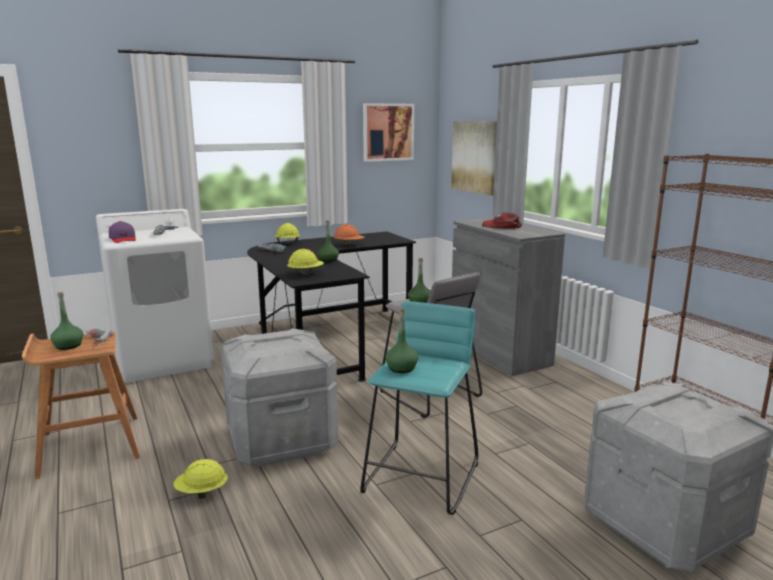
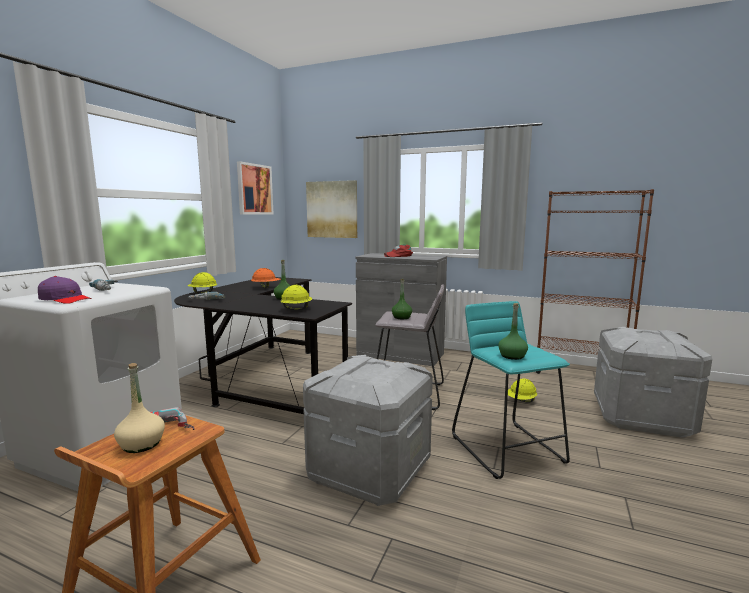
camera: 40 degrees left, 5 degrees down
green bottle [50,292,84,350] -> beige bottle [114,363,165,453]
yellow hard hat [173,459,228,499] -> yellow hard hat moved to [508,378,537,402]

